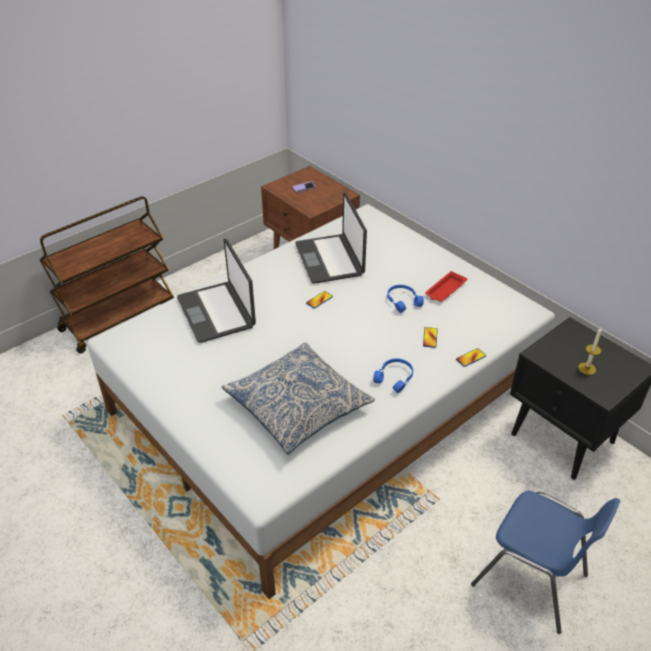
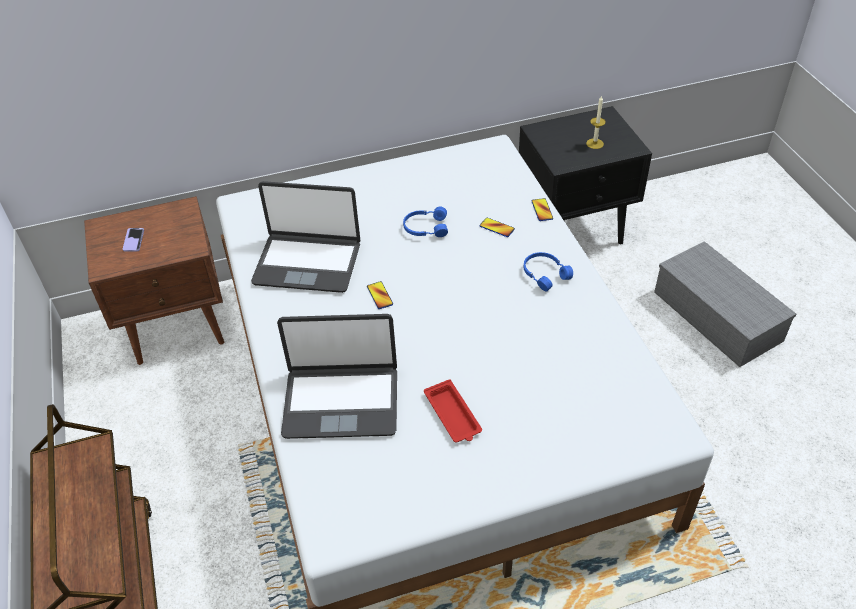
camera: 65 degrees left, 5 degrees up
pillow [222,342,375,455] -> none
red tray [425,271,467,302] -> red tray moved to [424,379,482,442]
blue chair [471,491,621,634] -> grey storage box [654,241,796,367]

